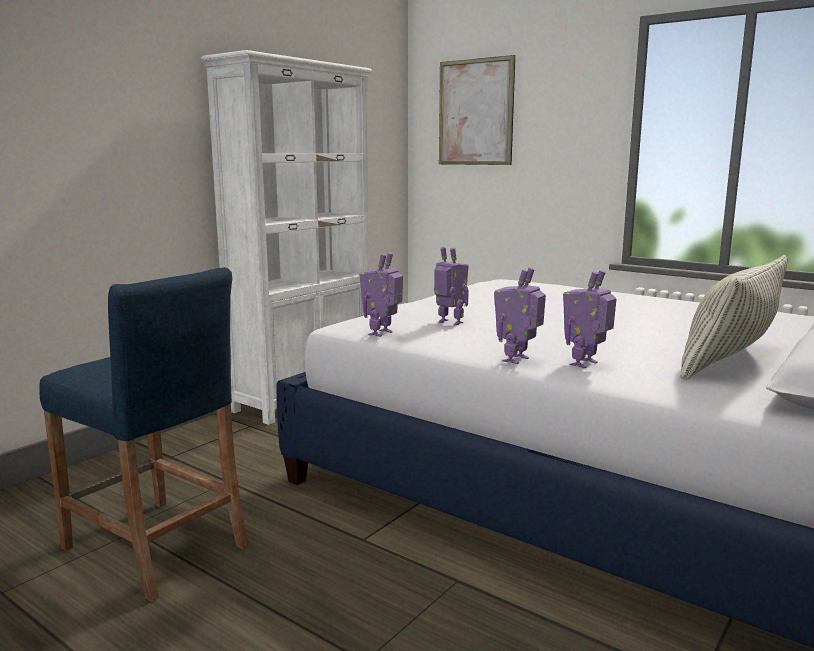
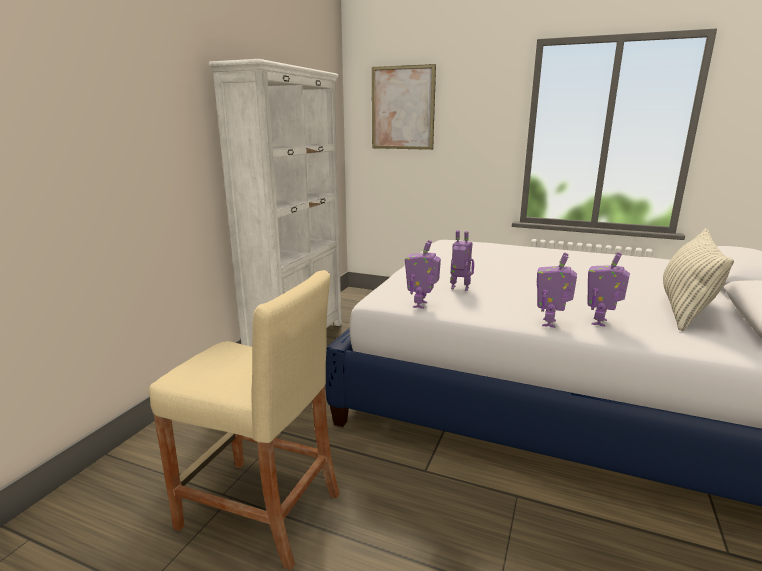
camera: 15 degrees left, 5 degrees up
blue stool [39,267,249,602] -> beige stool [149,270,339,570]

